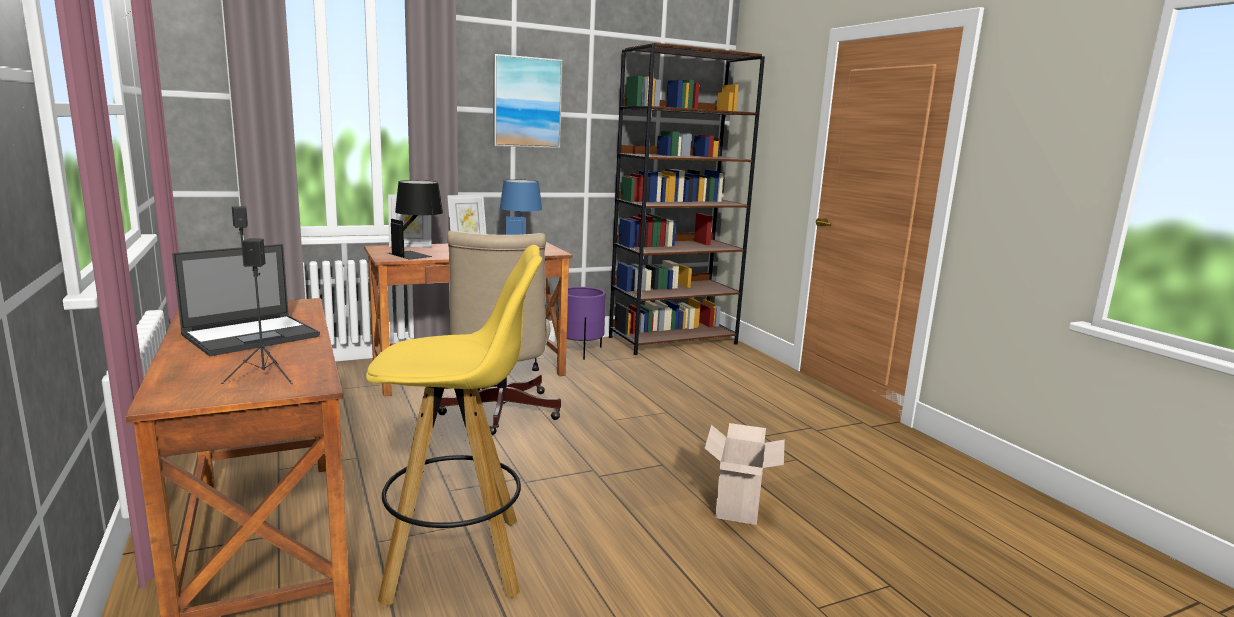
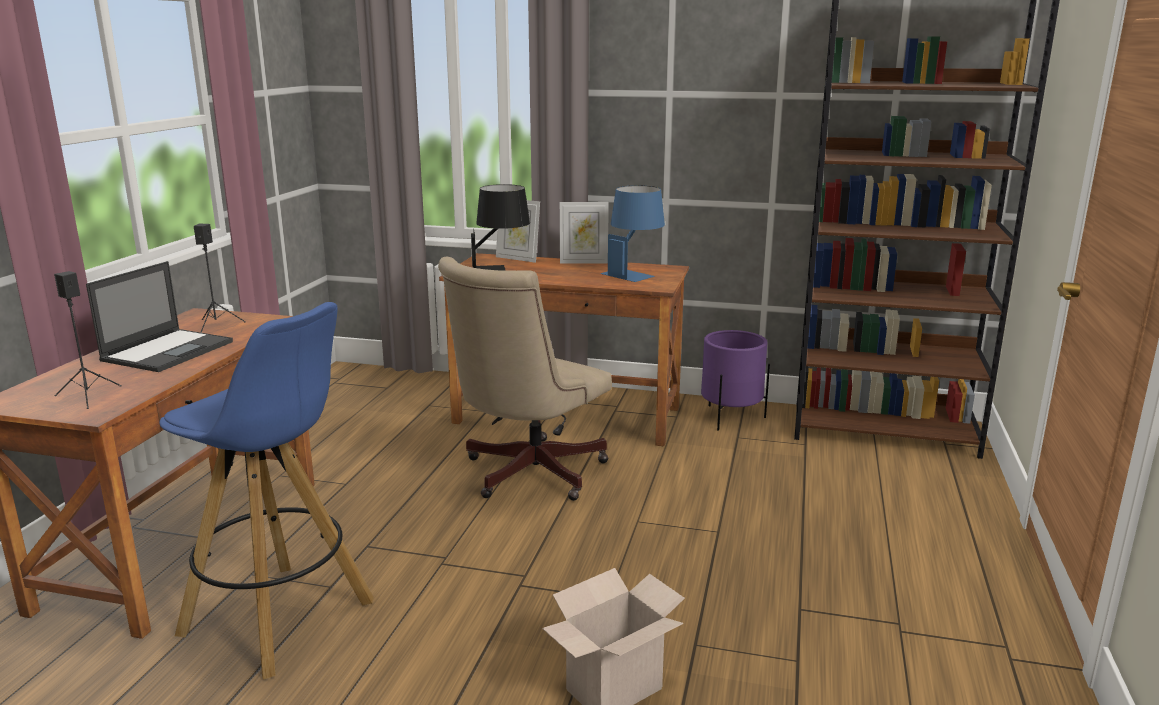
camera: 40 degrees right, 5 degrees up
laptop [172,244,320,356] -> laptop turned 60 degrees counterclockwise [86,261,233,372]
yellow stool [366,245,542,606] -> blue stool [159,302,374,680]
picture [493,54,563,148] -> none

